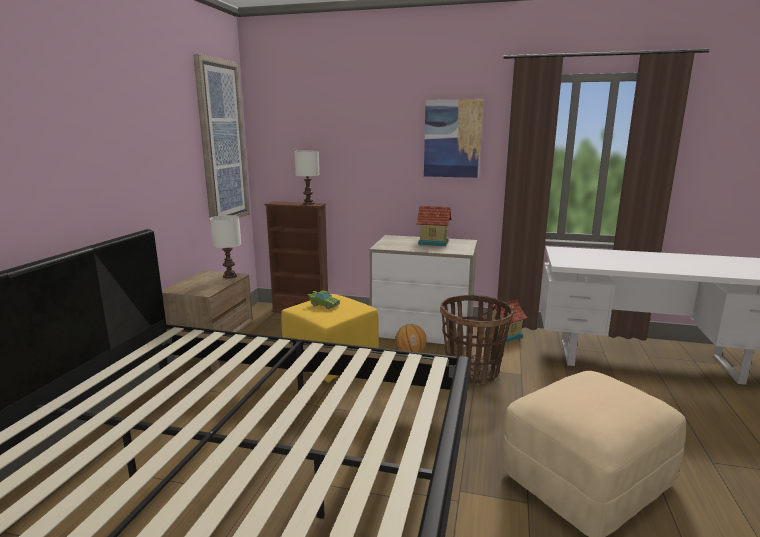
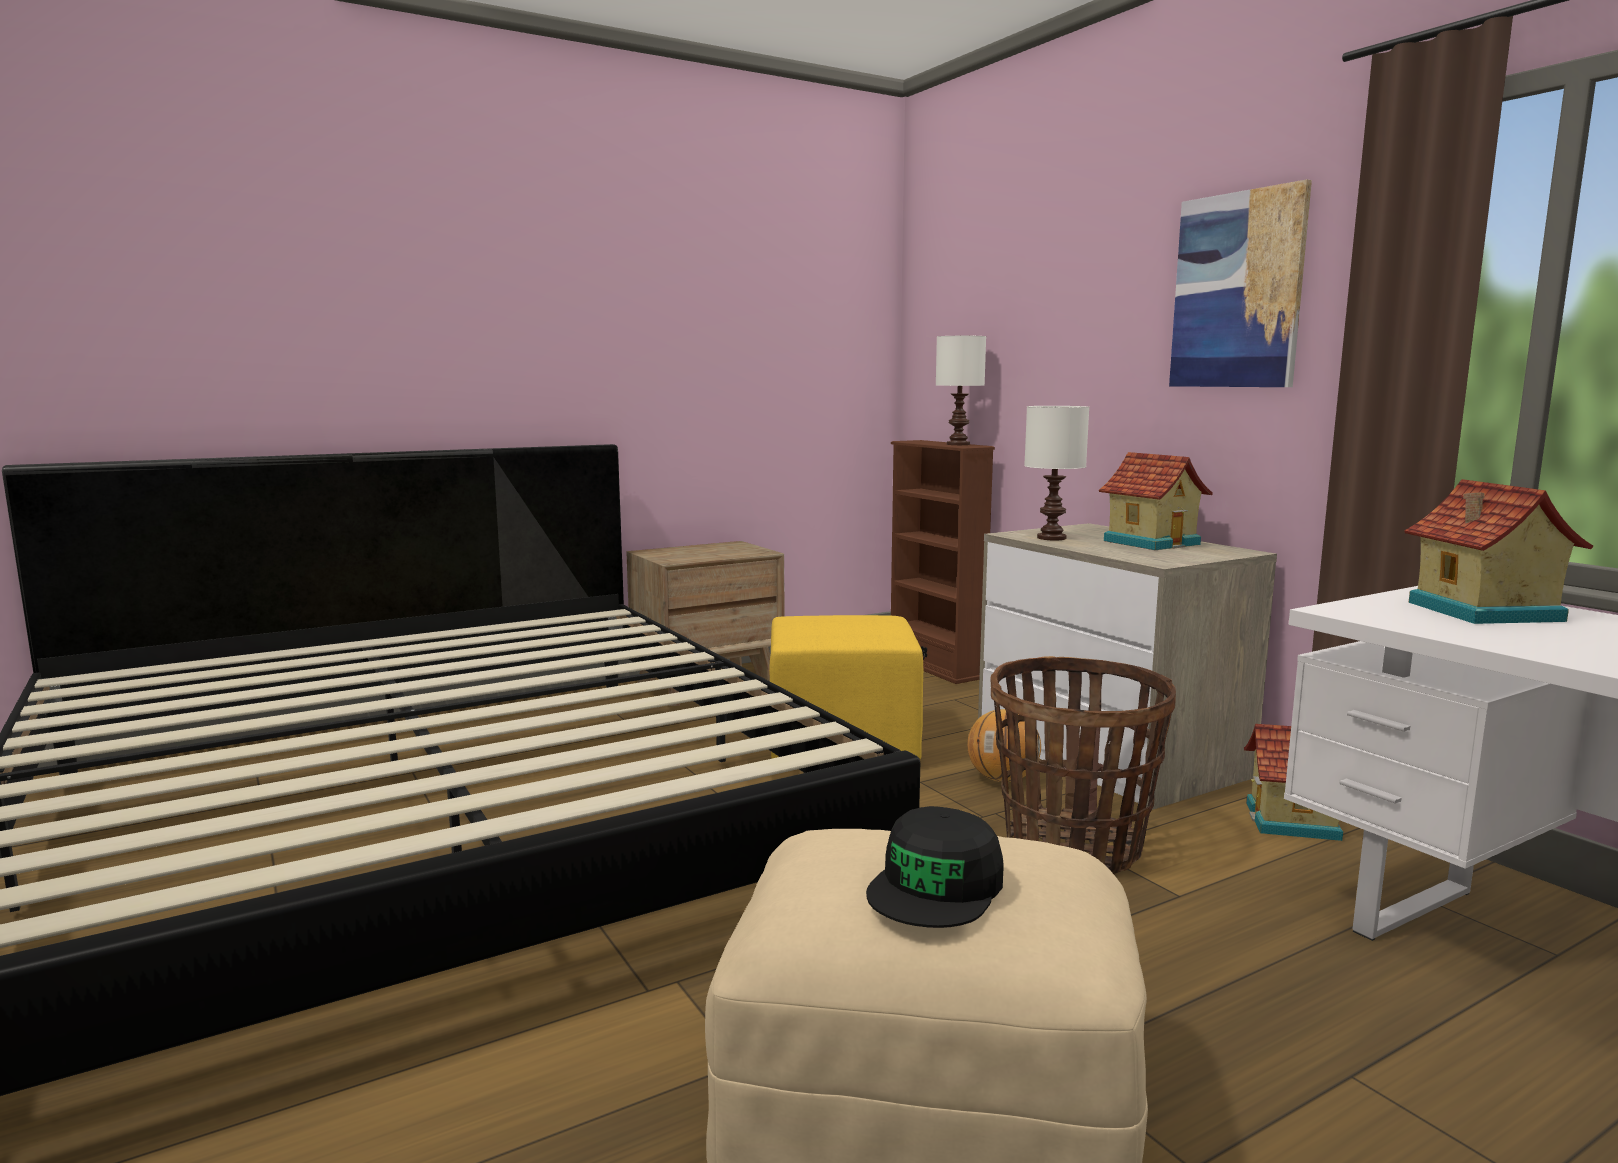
camera: 45 degrees right, 5 degrees down
picture [193,54,250,218] -> none
white table lamp [210,215,241,278] -> white table lamp moved to [1024,406,1089,541]
green toy car [307,290,340,309] -> none
none -> black cap [866,806,1004,928]
none -> toy house [1404,479,1593,624]

